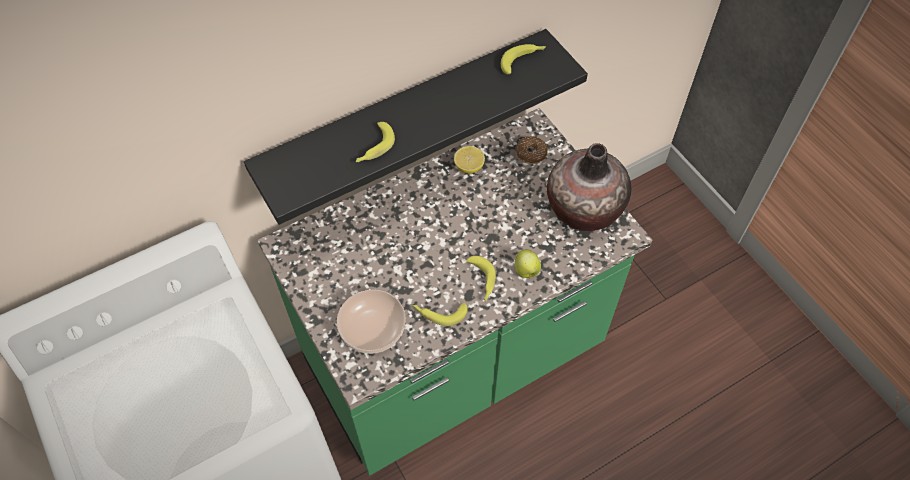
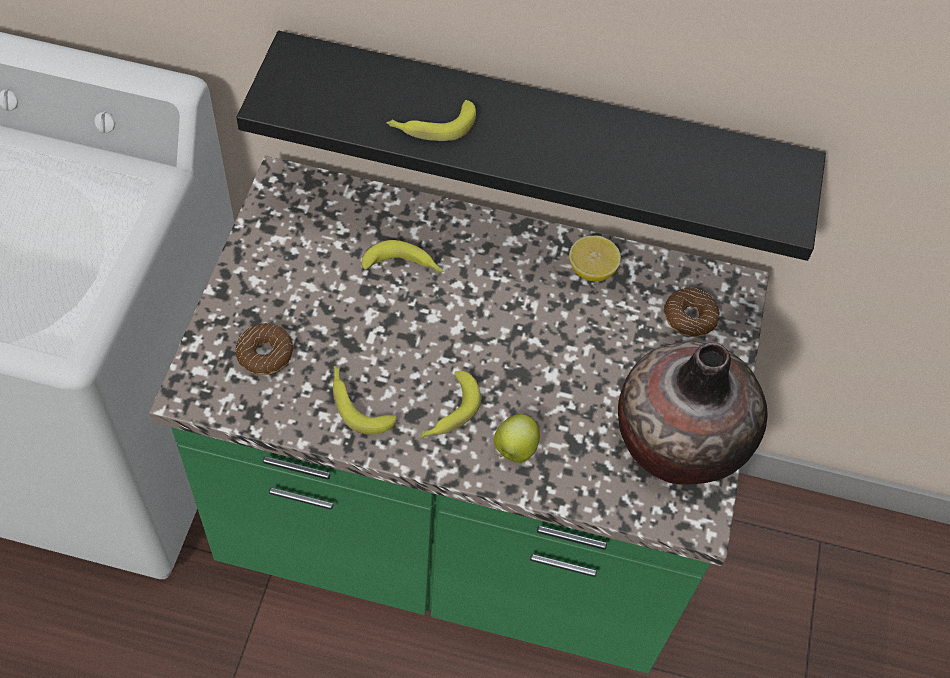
camera: 40 degrees right, 0 degrees up
bowl [337,290,406,354] -> donut [235,323,293,375]
banana [501,44,546,74] -> banana moved to [361,240,444,274]

